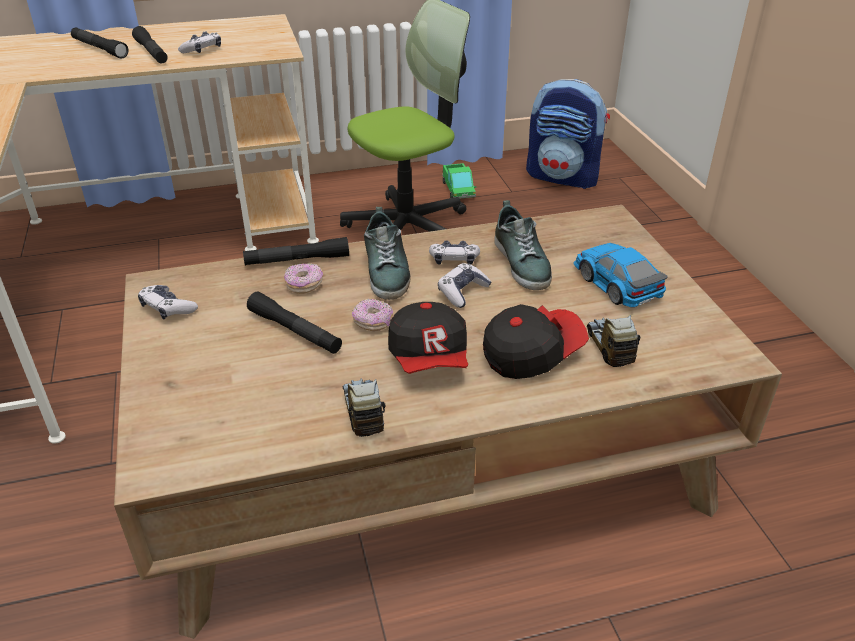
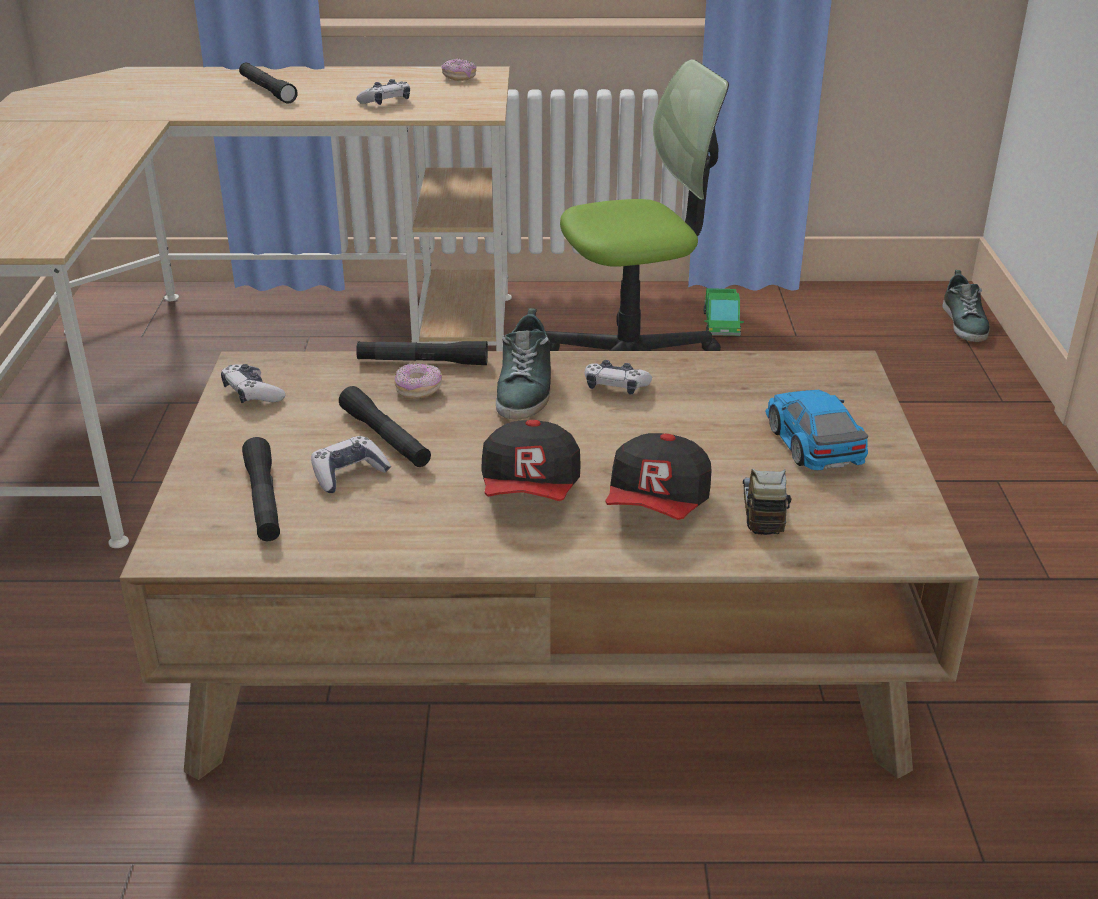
camera: 15 degrees right, 5 degrees down
black flashlight [132,26,168,63] -> black flashlight moved to [242,437,280,541]
toy truck [343,379,385,437] -> none
donut [352,299,393,331] -> donut moved to [441,58,476,81]
game controller [438,263,491,308] -> game controller moved to [311,436,391,493]
cap [483,304,589,379] -> cap turned 120 degrees clockwise [605,433,711,520]
shoe [494,200,552,290] -> shoe moved to [942,270,990,342]
backpack [526,79,610,189] -> none

